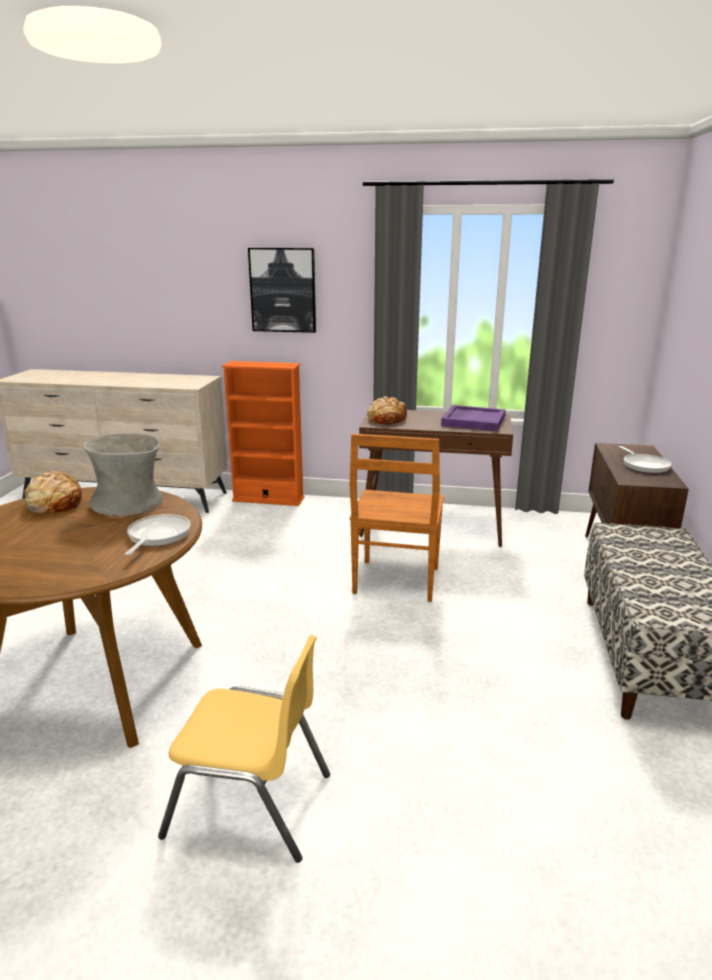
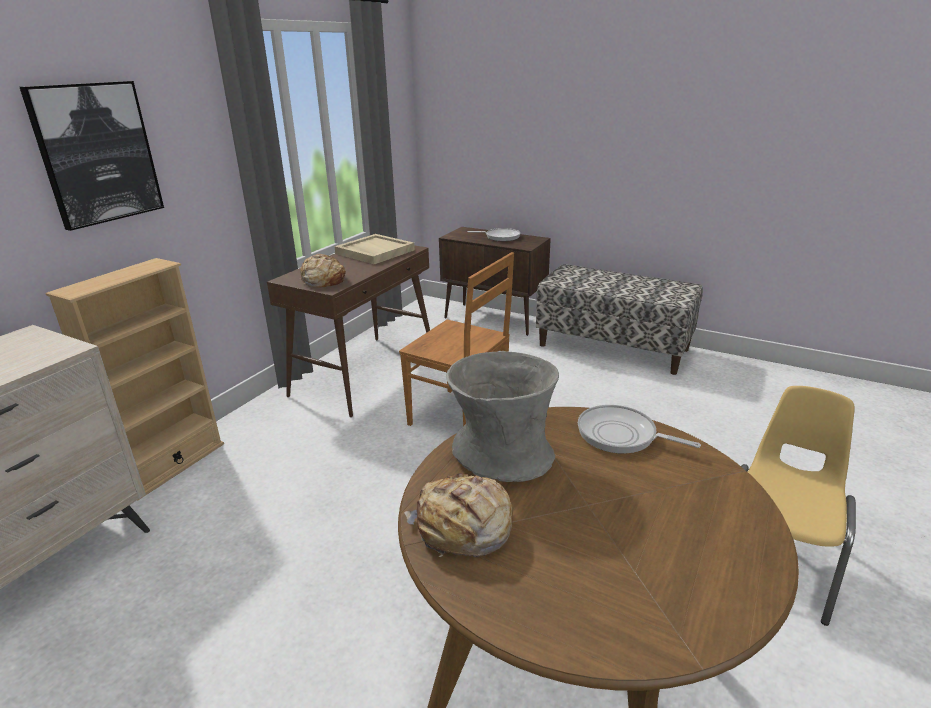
camera: 70 degrees left, 5 degrees up
orange bookcase [222,361,304,506] -> beige bookcase [45,258,224,501]
purple tray [441,405,506,431] -> beige tray [334,234,415,264]

